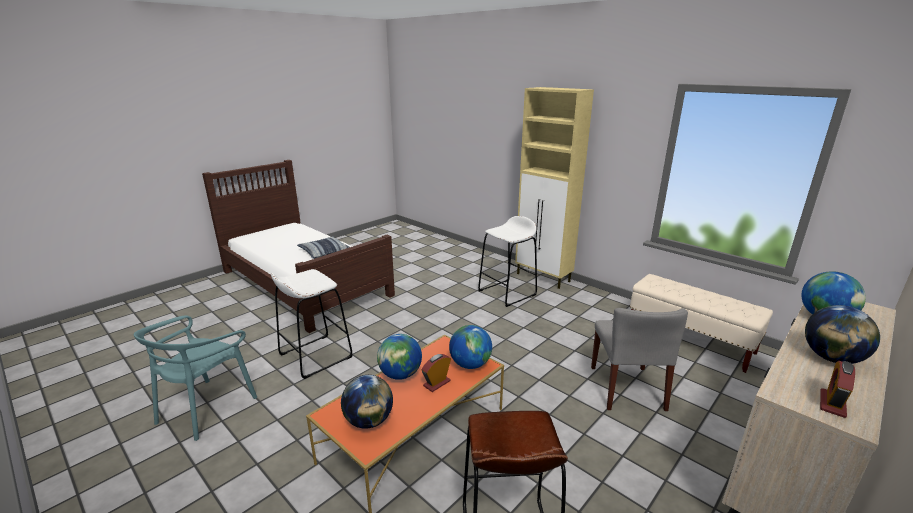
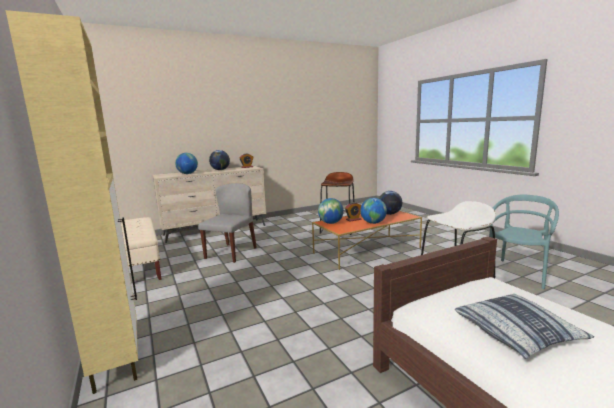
camera: 160 degrees left, 10 degrees down
white stool [478,216,537,307] -> none

